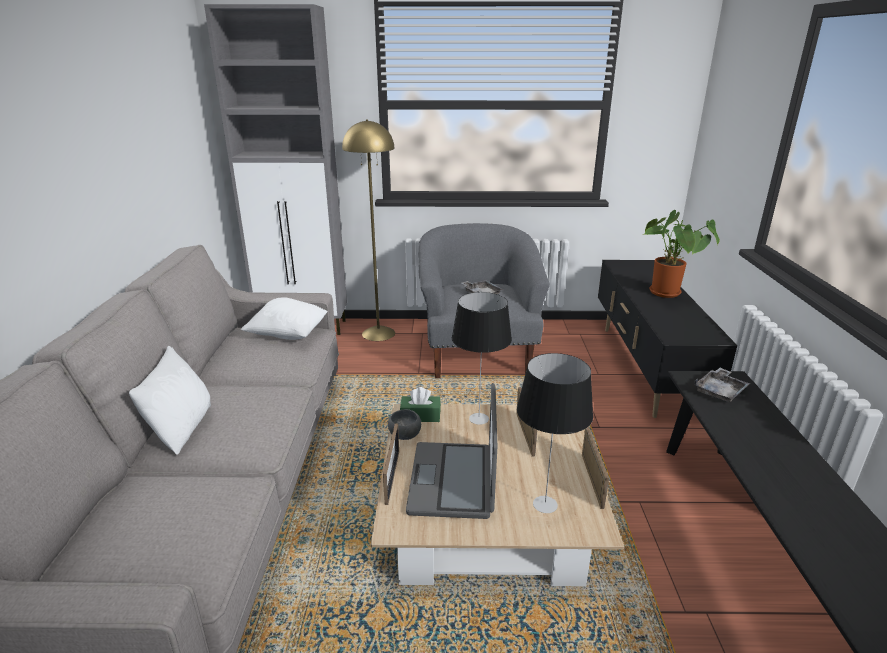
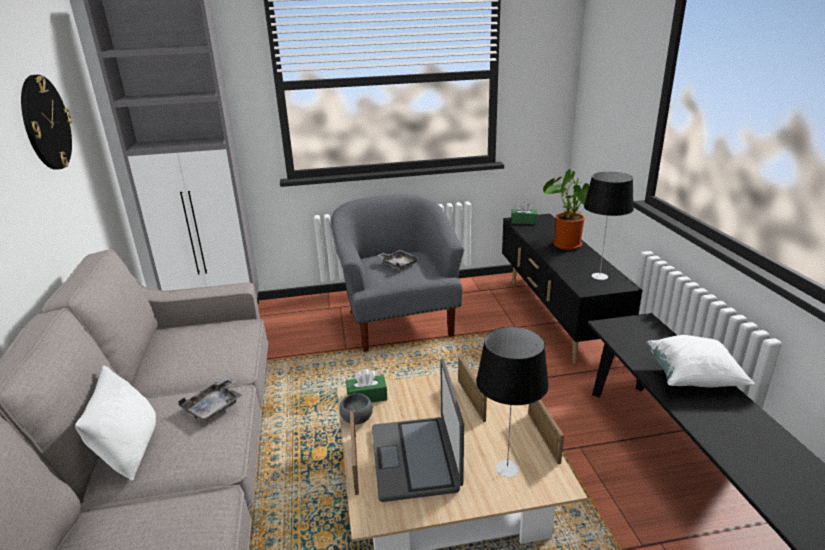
camera: 10 degrees left, 0 degrees up
white pillow [241,297,328,340] -> white pillow moved to [646,335,755,388]
yellow floor lamp [342,119,395,341] -> none
table lamp [452,292,512,425] -> table lamp moved to [584,172,634,280]
grey tray [694,368,750,402] -> grey tray moved to [178,377,242,422]
none -> wall clock [21,75,72,170]
none -> green tissue box [511,202,537,224]

